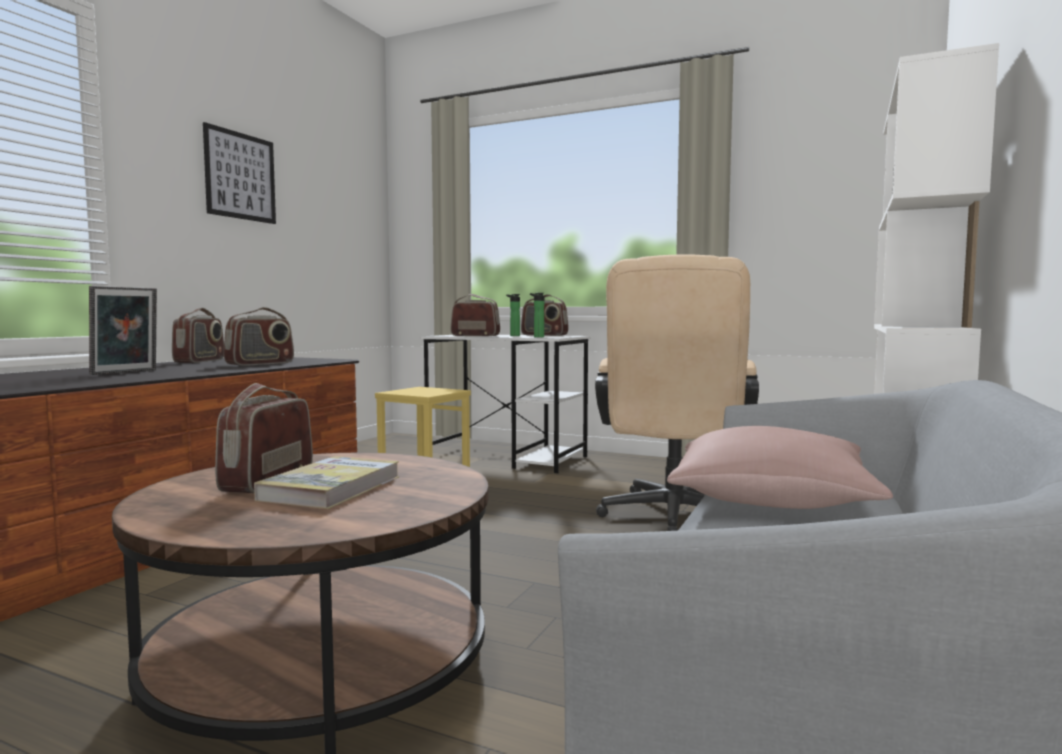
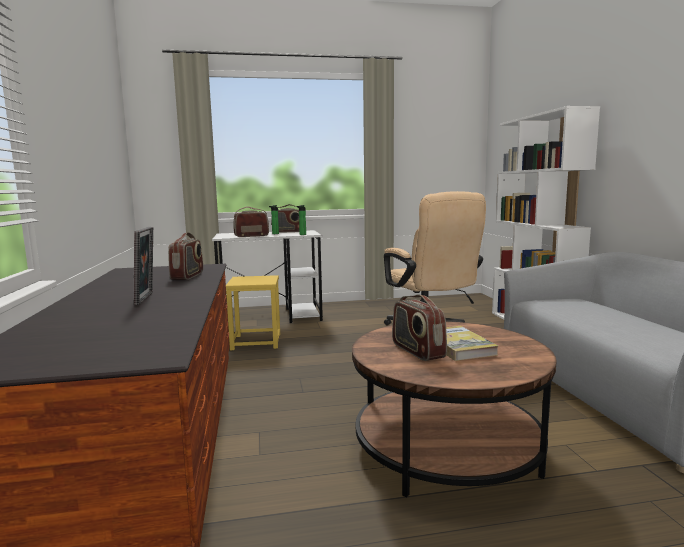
camera: 35 degrees left, 5 degrees up
radio [172,308,224,363] -> none
picture [203,122,276,224] -> none
pink pillow [667,426,893,509] -> none

